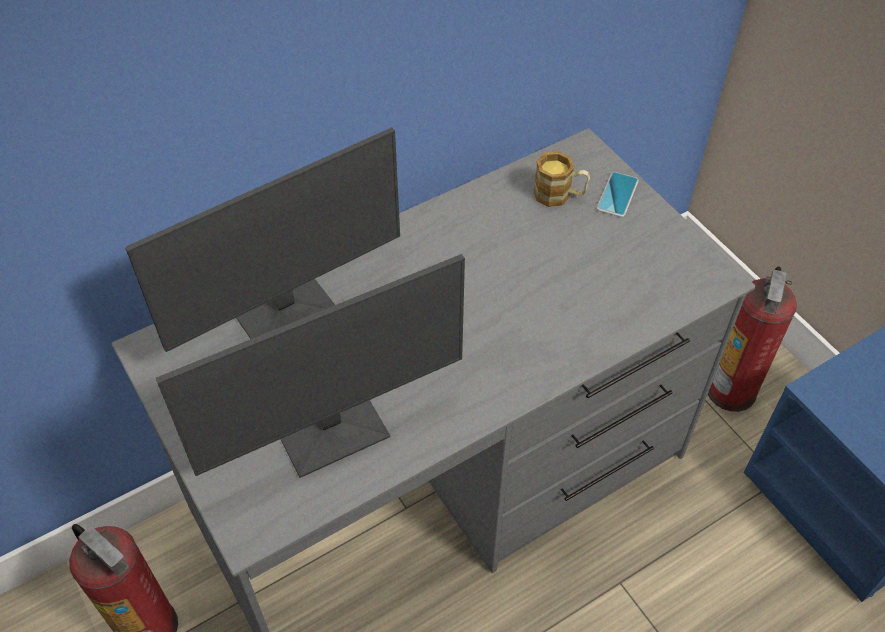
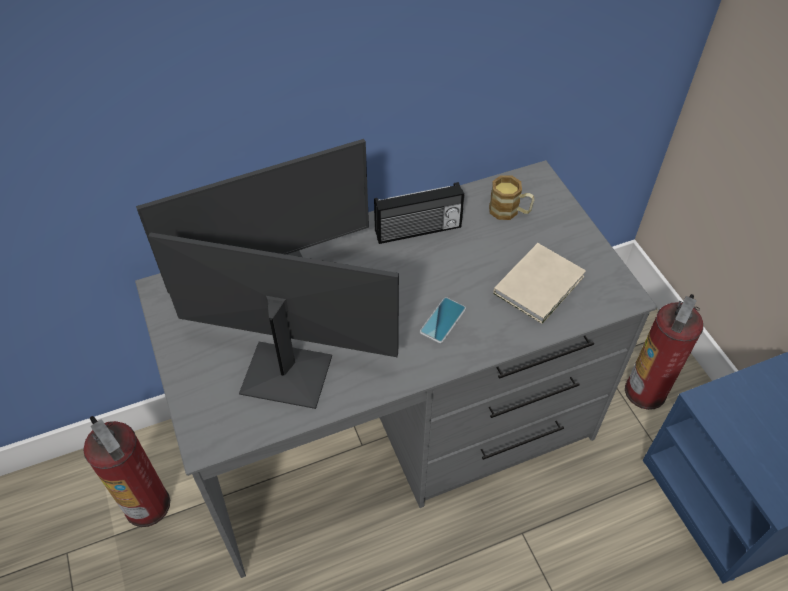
camera: 10 degrees right, 0 degrees up
monitor [156,254,465,478] -> monitor turned 150 degrees counterclockwise [148,232,399,409]
phone [597,172,639,217] -> phone moved to [420,297,466,343]
none -> radio [374,182,465,244]
none -> beige book [493,243,586,324]

